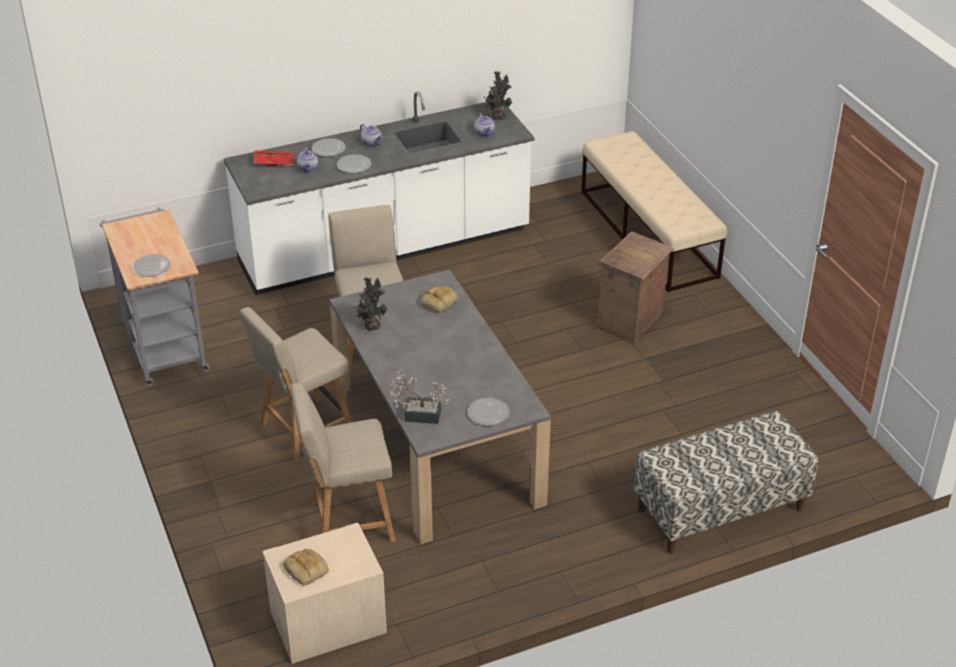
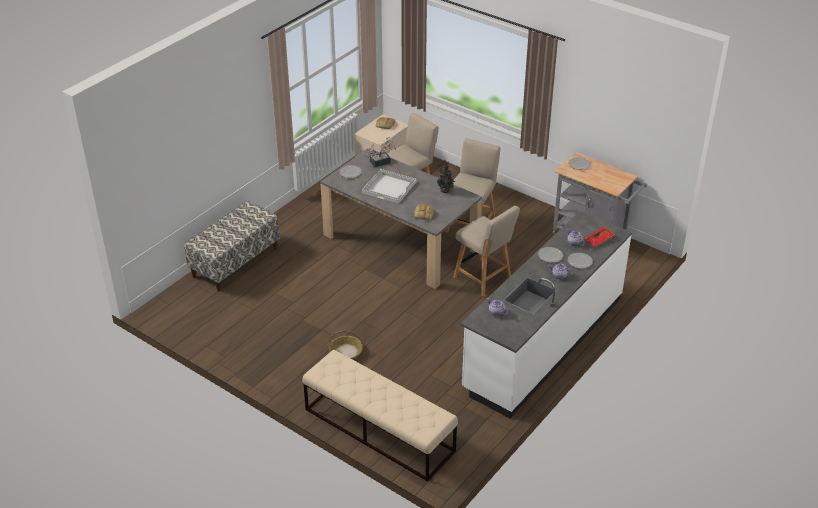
camera: 150 degrees right, 0 degrees up
potted plant [484,71,513,120] -> none
crate [597,231,674,343] -> basket [329,331,363,360]
none -> white tray [362,169,417,204]

